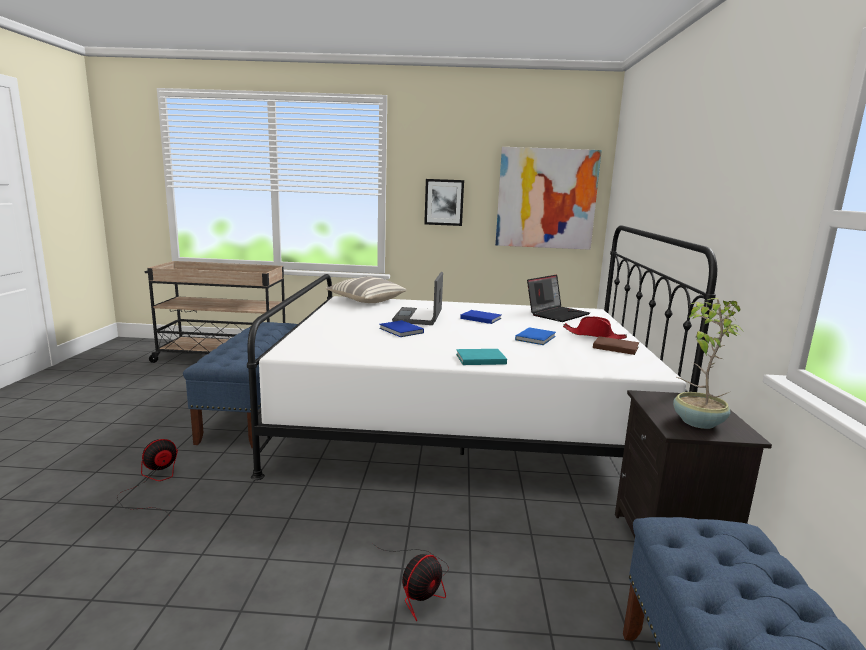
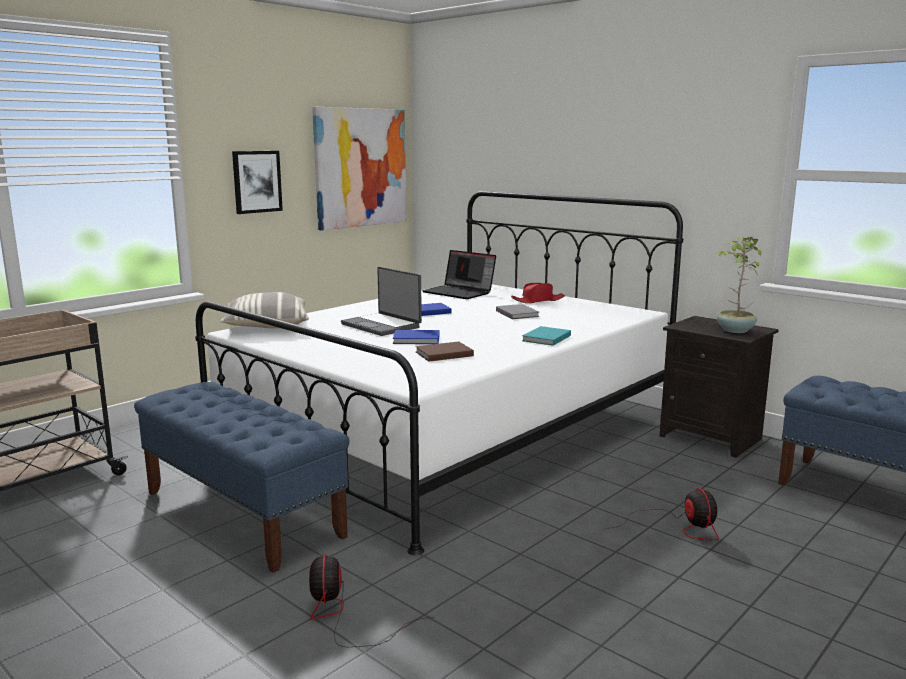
camera: 50 degrees left, 0 degrees up
blue book [515,327,556,345] -> grey book [496,304,540,319]
laptop [527,275,590,322] -> laptop turned 135 degrees clockwise [422,250,496,299]
brown book [593,336,639,355] -> brown book moved to [415,341,474,362]

